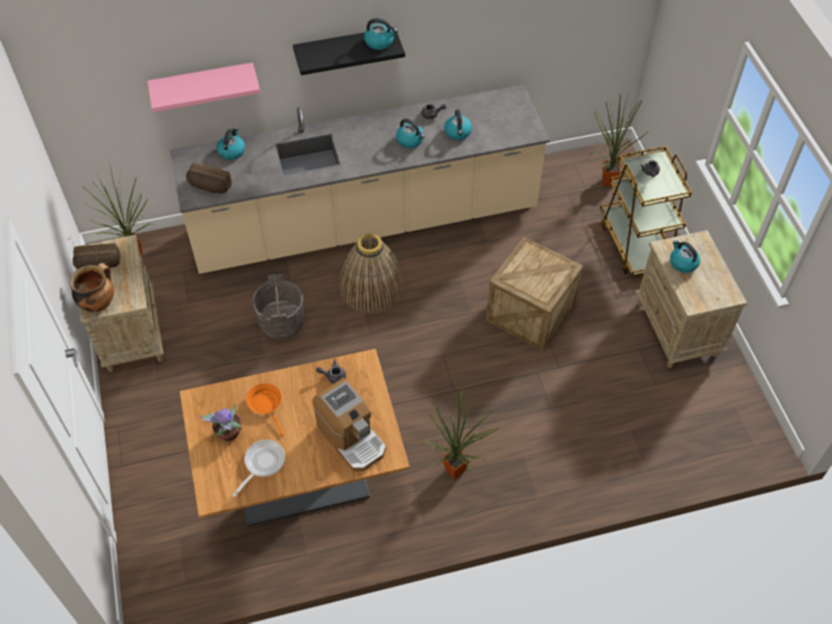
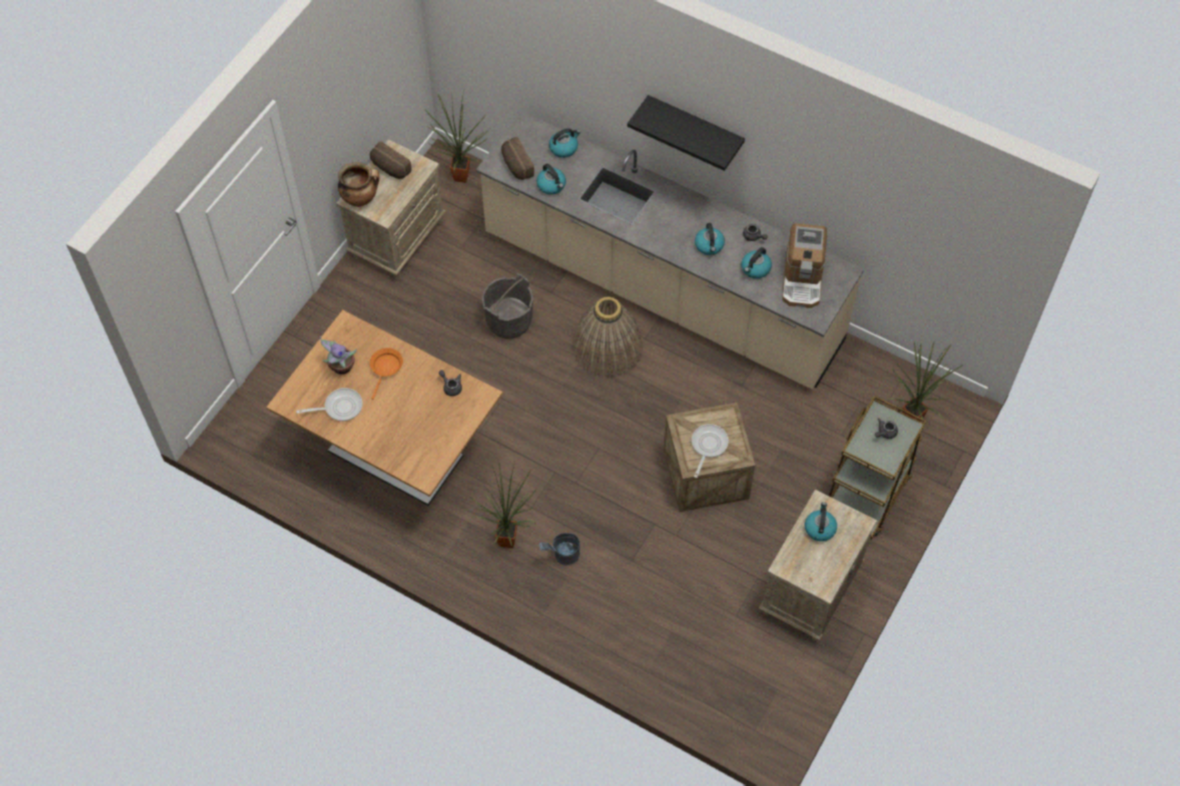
camera: 45 degrees right, 5 degrees up
pink shelf [147,62,260,112] -> none
coffee machine [312,378,386,471] -> coffee machine moved to [782,223,827,308]
kettle [364,18,398,50] -> kettle moved to [537,164,566,195]
none -> grey bucket [539,533,580,565]
none -> frying pan [692,424,729,478]

